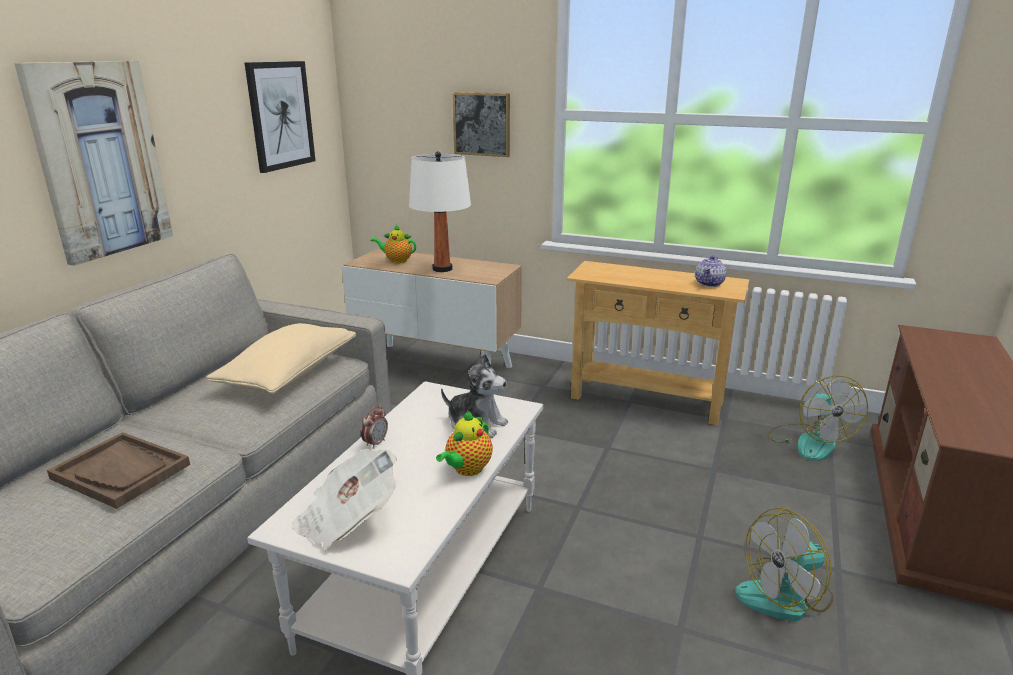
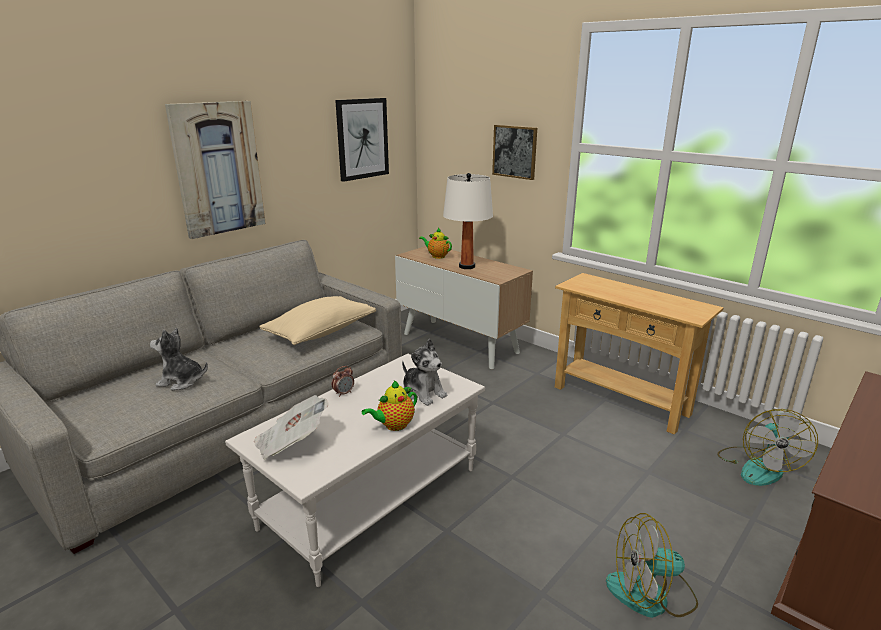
camera: 20 degrees right, 0 degrees up
brown tray [47,432,190,509] -> plush toy [150,328,208,390]
teapot [695,256,727,287] -> none

